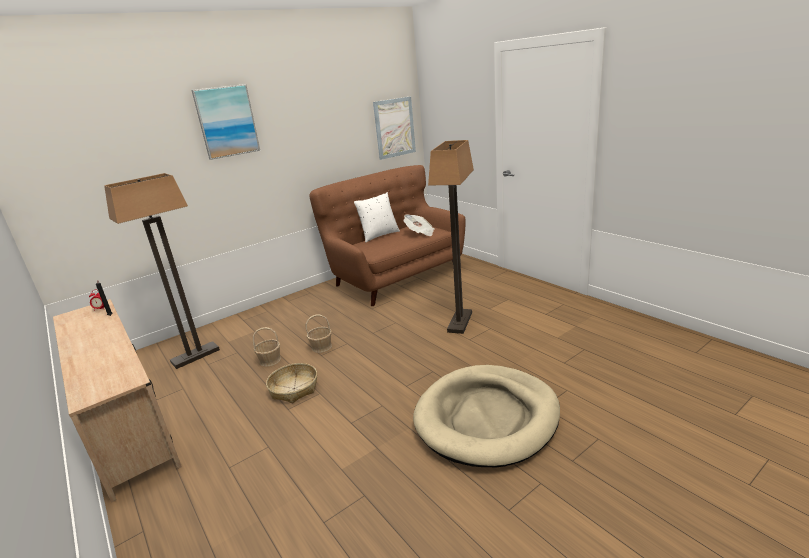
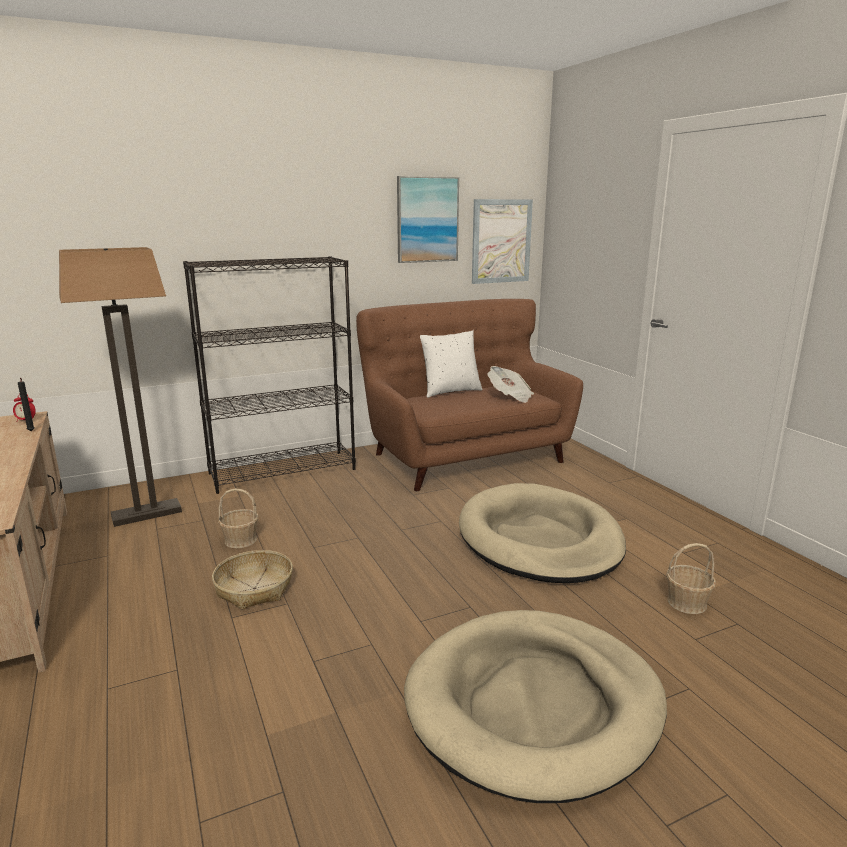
camera: 10 degrees right, 5 degrees down
picture [191,84,260,160] -> picture moved to [397,176,459,263]
basket [306,315,332,353] -> basket moved to [666,543,716,614]
floor lamp [428,140,474,334] -> beige dog bed [459,483,626,583]
none -> black bookcase [183,256,356,494]

